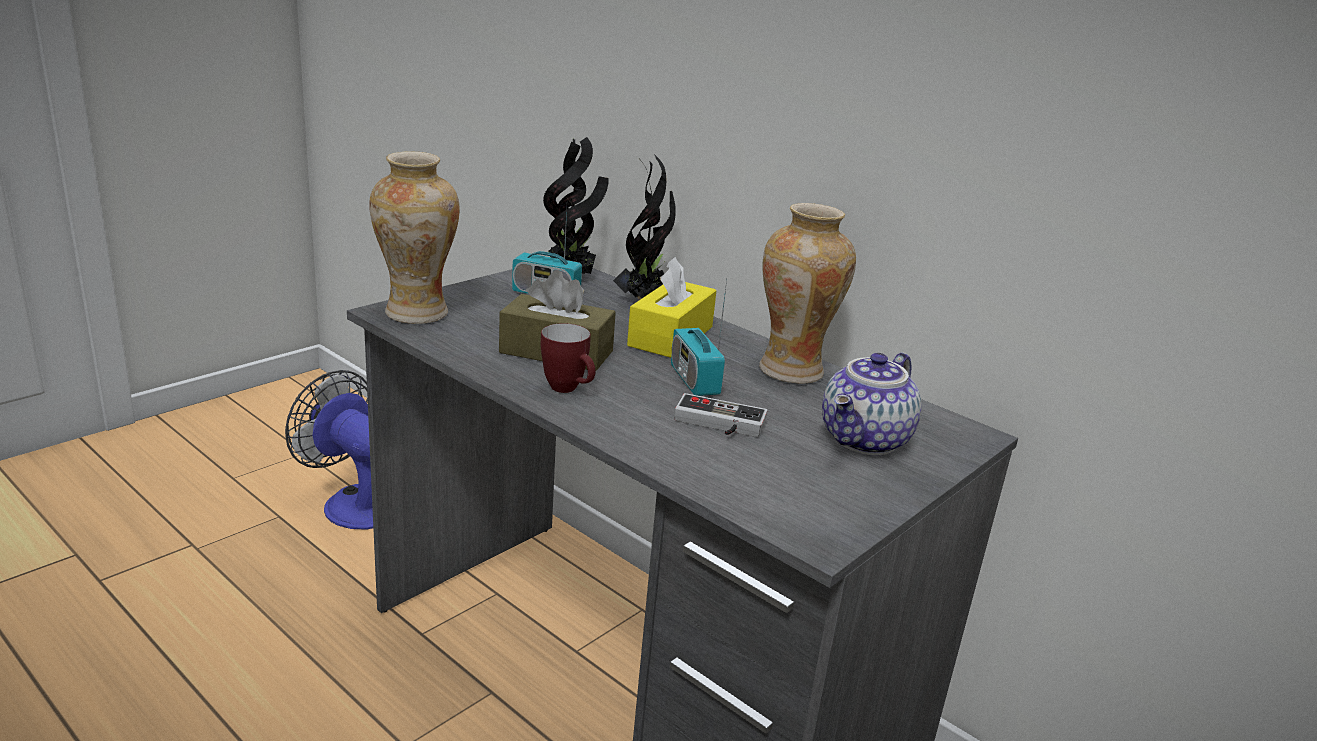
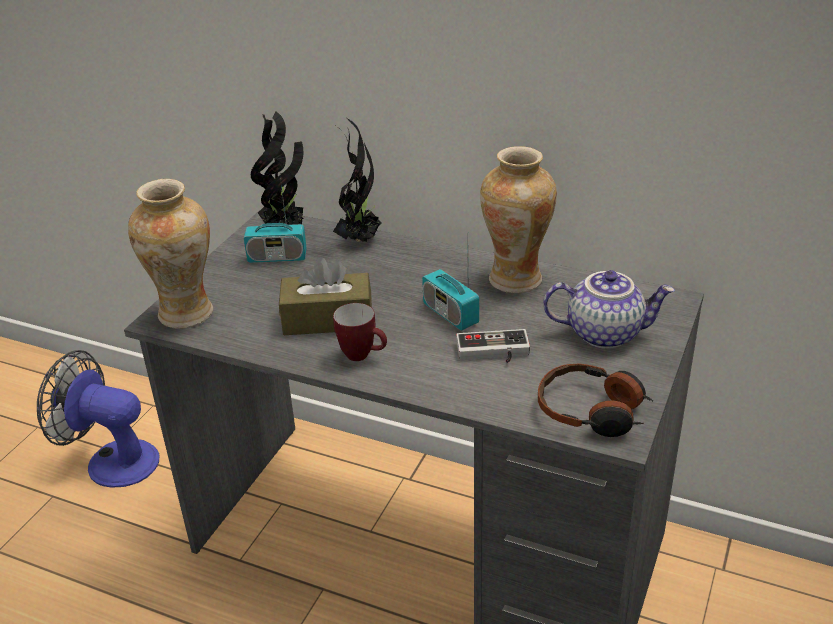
camera: 15 degrees left, 10 degrees up
yellow tissue box [627,257,717,358] -> none
teapot [822,352,922,455] -> teapot turned 105 degrees counterclockwise [543,270,675,349]
none -> headphones [538,364,654,437]

